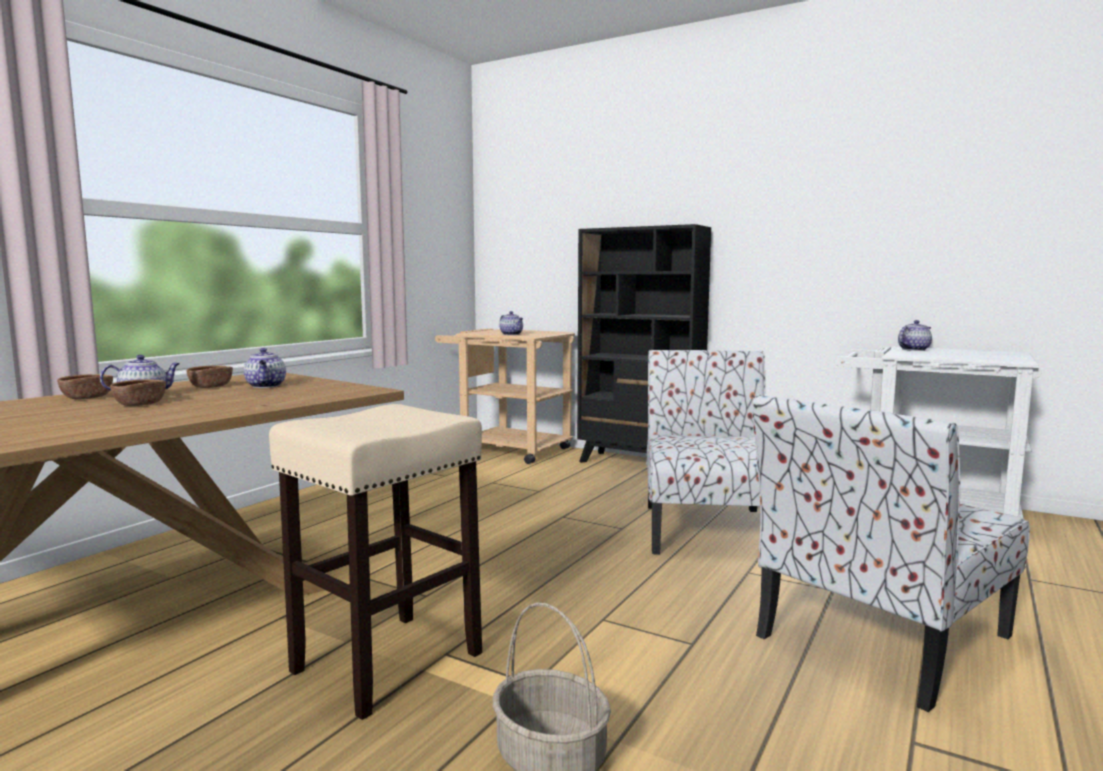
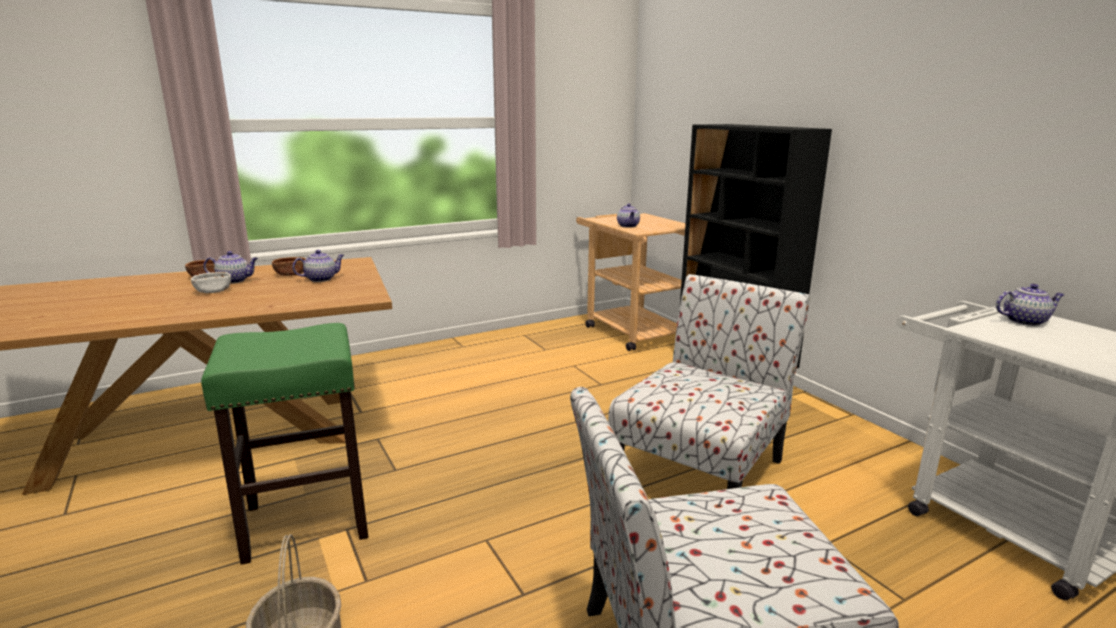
camera: 30 degrees right, 10 degrees up
brown bowl [110,379,166,406] -> white bowl [191,272,231,293]
teapot [244,348,286,388] -> teapot turned 135 degrees counterclockwise [292,250,344,282]
beige stool [269,404,482,720] -> green stool [201,323,368,565]

